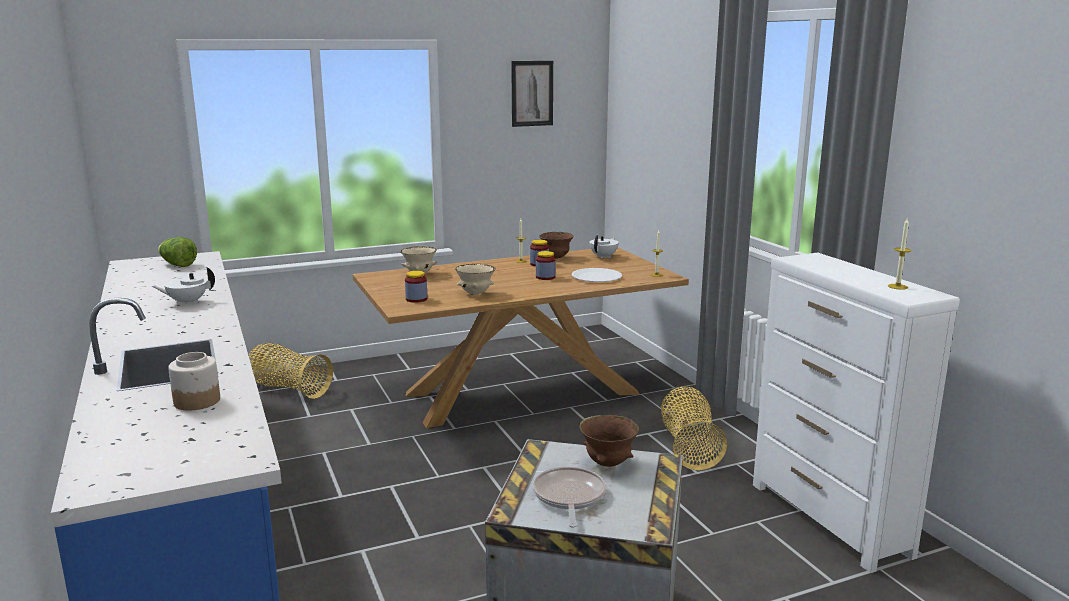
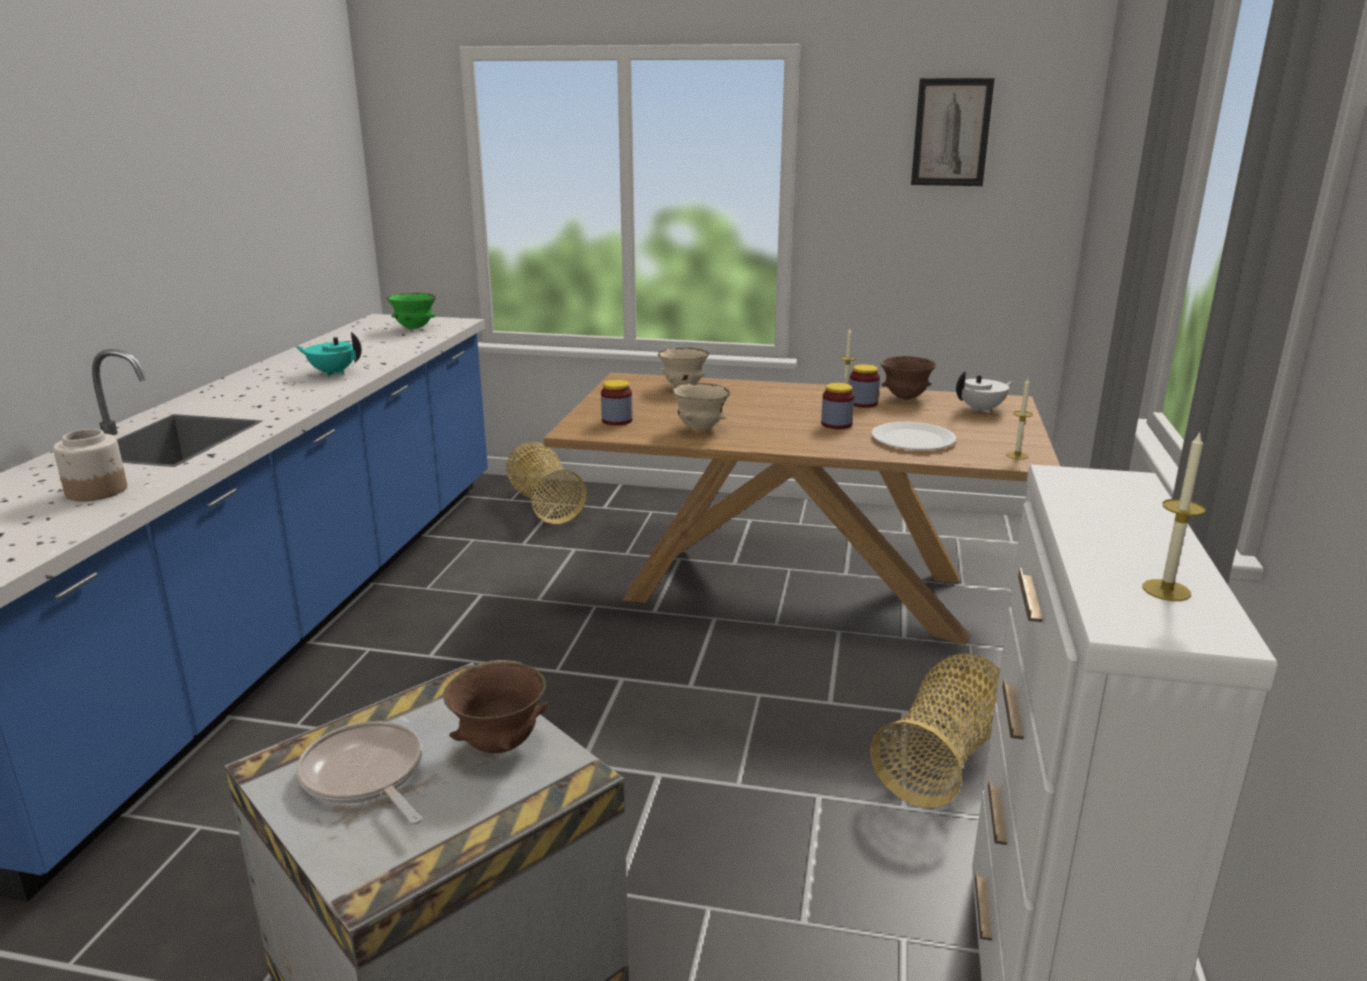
camera: 35 degrees right, 5 degrees up
white teapot [152,267,215,305] -> turquoise teapot [296,332,362,376]
lettuce [158,237,197,267] -> green bowl [387,293,436,329]
frying pan [533,467,606,528] -> frying pan turned 75 degrees counterclockwise [296,721,422,825]

